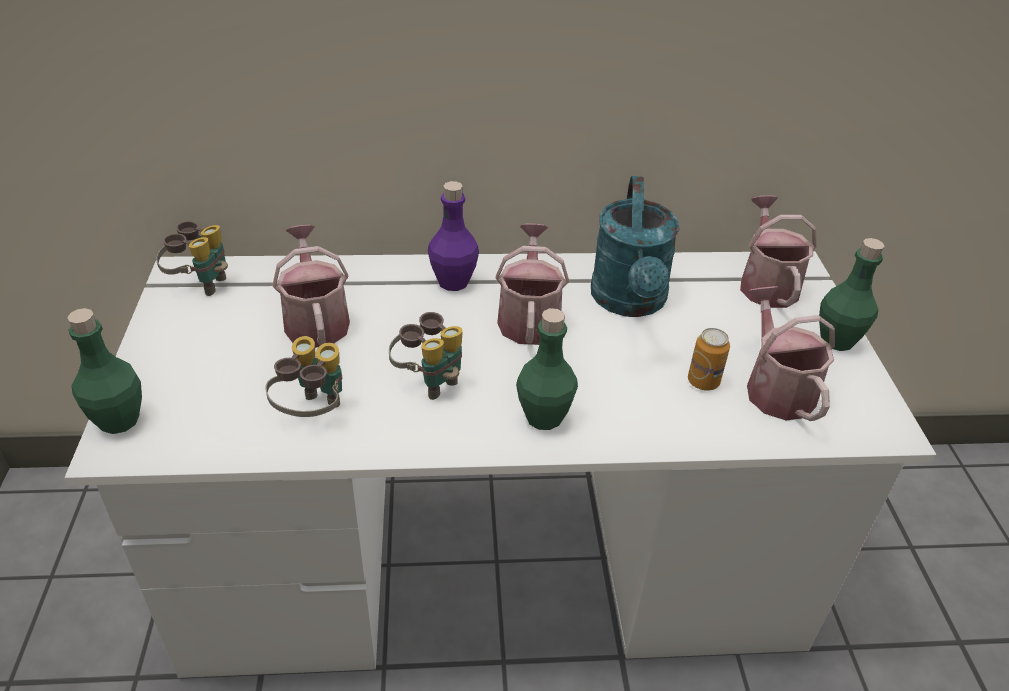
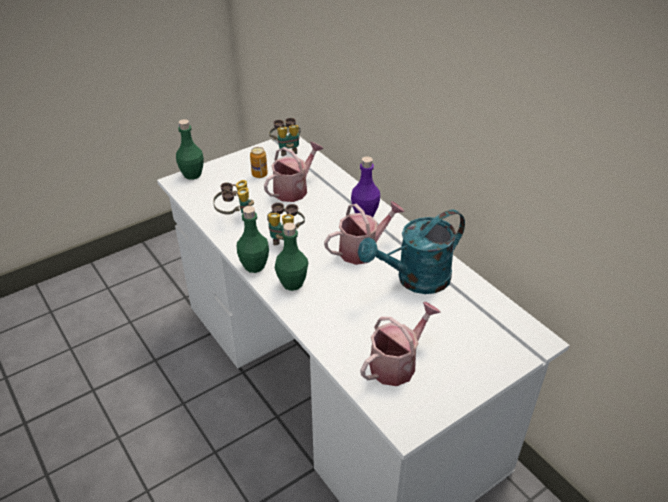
camera: 60 degrees right, 0 degrees up
can [688,328,730,390] -> can moved to [250,147,268,178]
watering can [740,195,817,308] -> none
green bottle [819,238,884,351] -> green bottle moved to [237,206,269,273]

